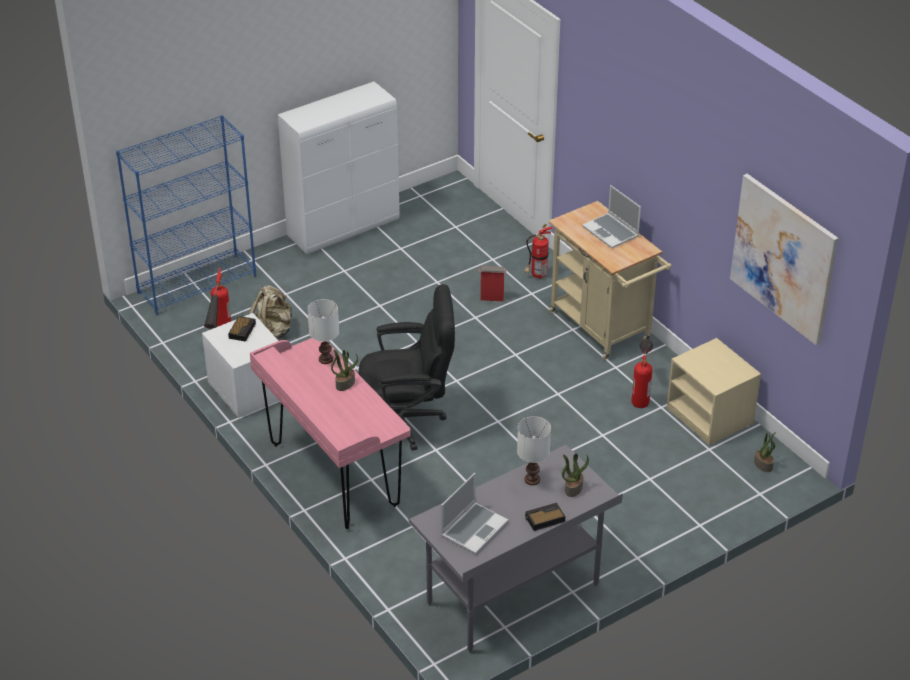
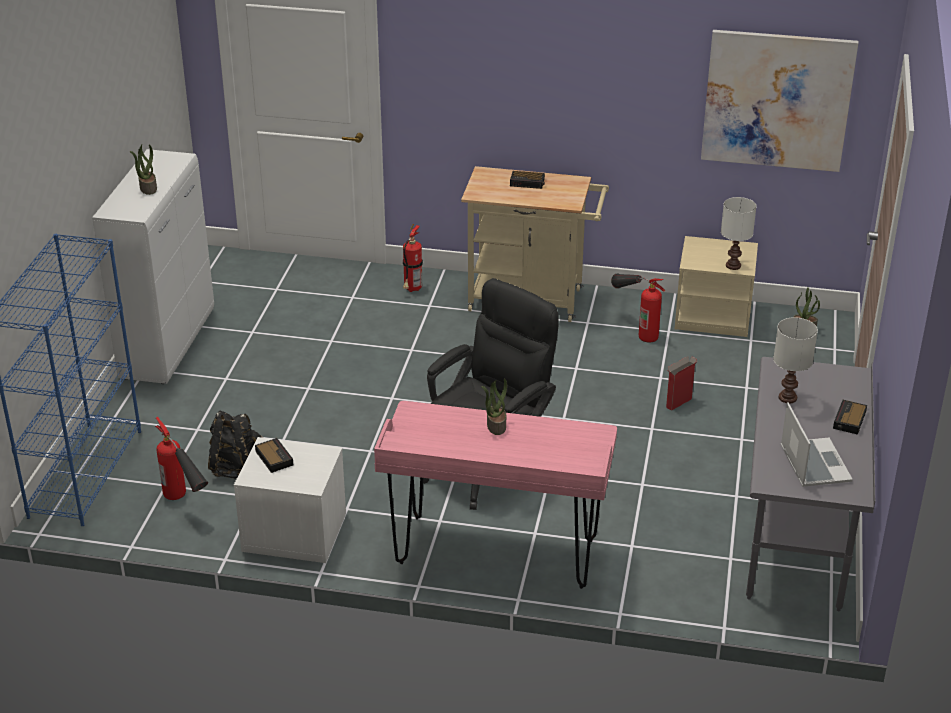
camera: 45 degrees left, 5 degrees down
beige backpack [249,285,292,339] -> black backpack [208,411,263,479]
white table lamp [307,299,339,364] -> white table lamp moved to [721,197,757,270]
cardboard box [478,266,506,301] -> cardboard box moved to [666,356,698,411]
potted plant [562,454,589,497] -> potted plant moved to [130,145,157,195]
laptop [582,185,641,248] -> alarm clock [510,171,545,189]

